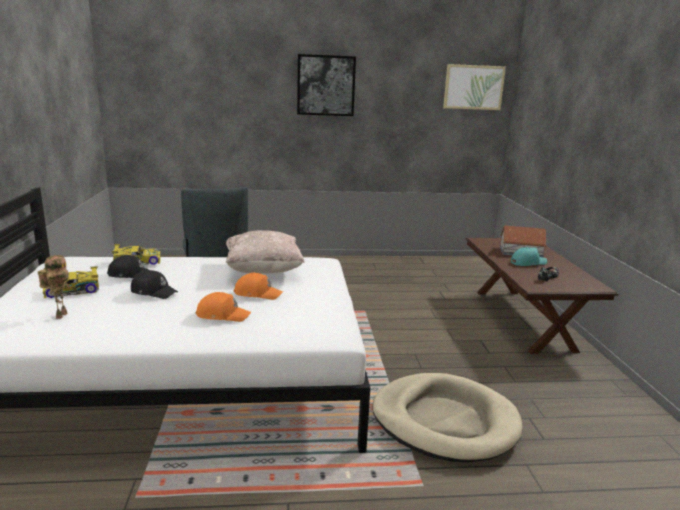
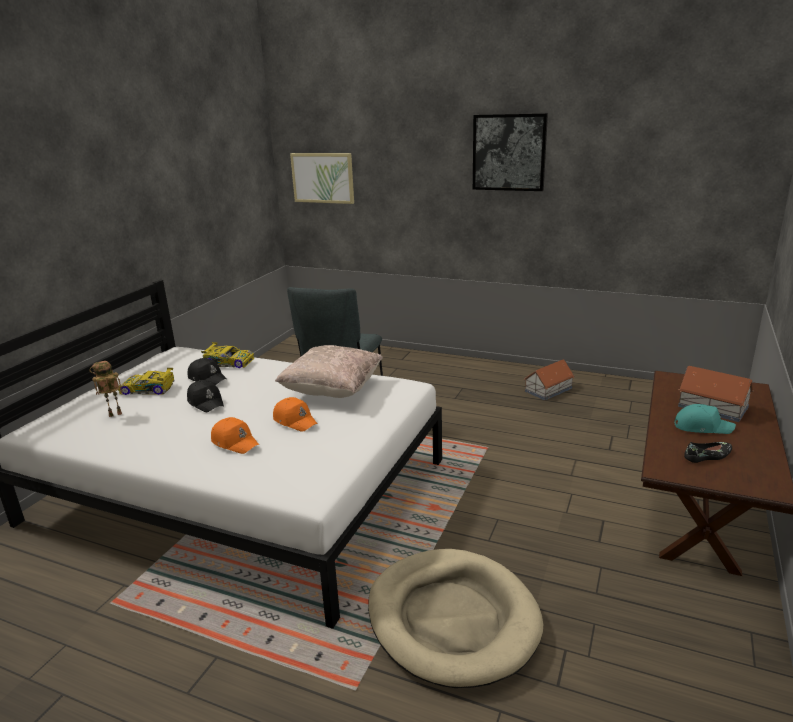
camera: 30 degrees right, 5 degrees up
toy robot [38,255,71,319] -> toy robot turned 150 degrees counterclockwise [89,361,123,417]
picture [443,64,506,110] -> picture moved to [290,153,354,204]
none -> toy house [524,359,574,400]

